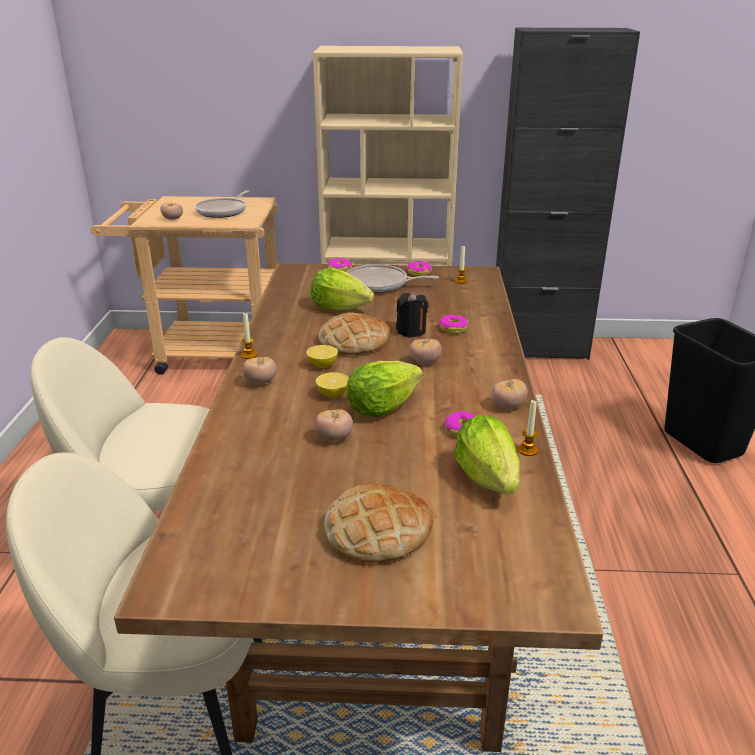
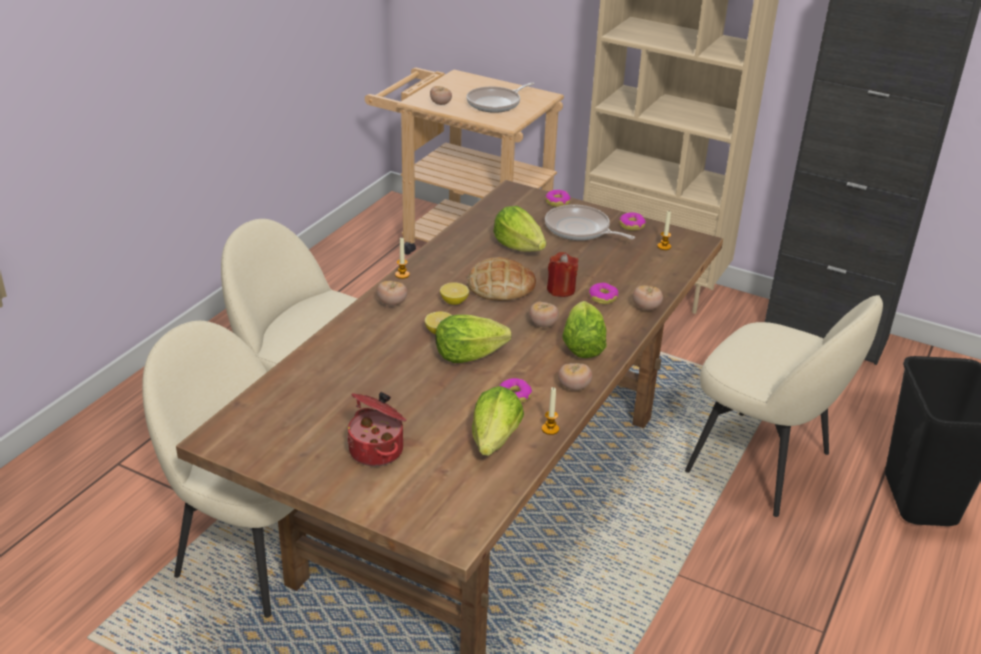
camera: 25 degrees right, 5 degrees up
tomato [315,409,353,441] -> tomato moved to [633,285,663,310]
bread [324,484,433,563] -> cooking pot [347,392,406,466]
black candle [396,292,428,337] -> red candle [547,252,578,297]
none -> lettuce [562,301,606,358]
none -> beige chair [685,295,883,517]

